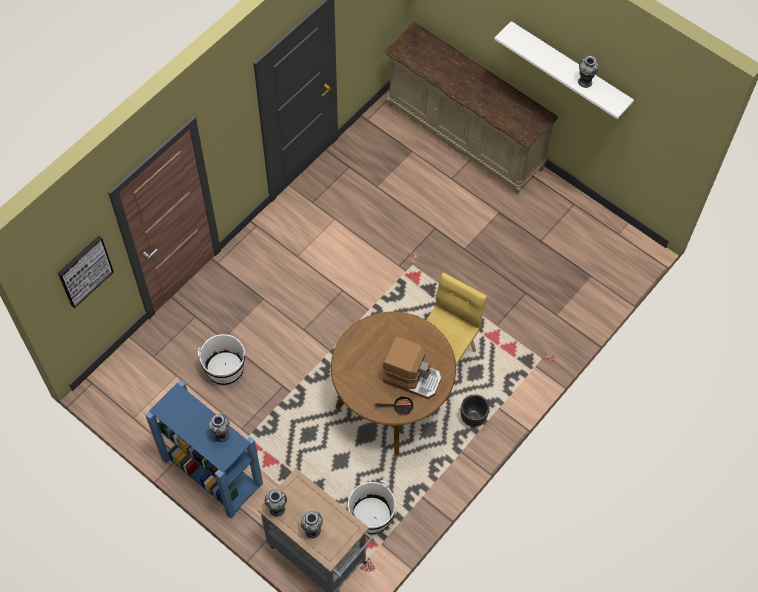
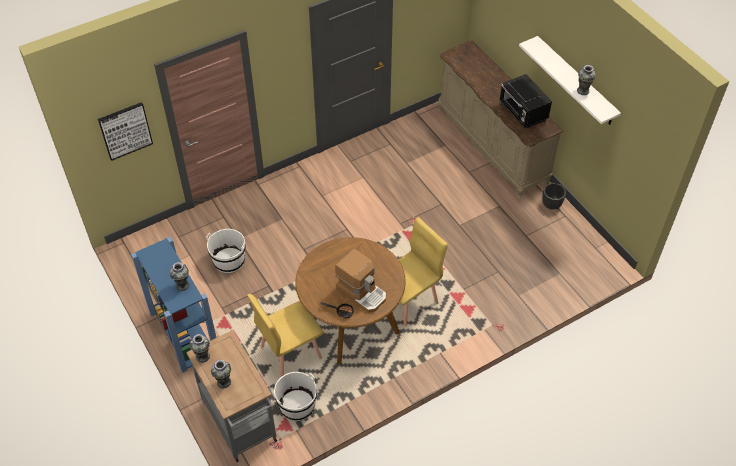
camera: 20 degrees right, 10 degrees down
black planter [461,394,489,427] -> black planter moved to [542,183,566,209]
none -> yellow chair [247,294,324,377]
none -> black microwave [500,74,552,128]

